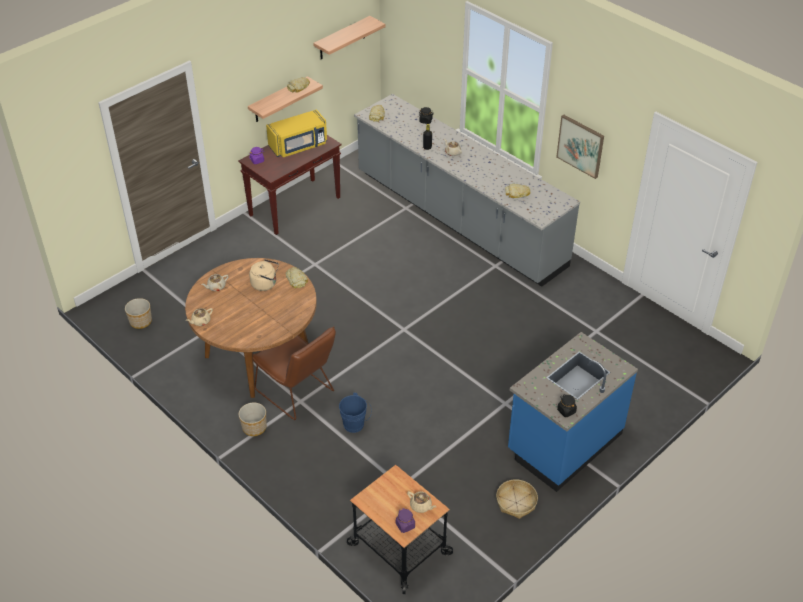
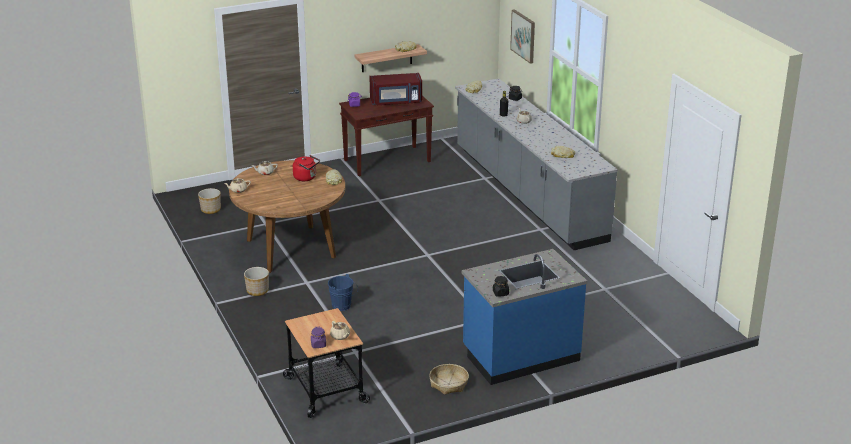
camera: 20 degrees right, 15 degrees down
beige kettle [249,259,279,291] -> red kettle [293,155,320,181]
brown chair [253,326,336,420] -> none
yellow microwave [266,109,327,157] -> red microwave [369,73,422,105]
shelf [313,16,386,59] -> none
picture [556,115,604,179] -> picture moved to [510,9,535,64]

